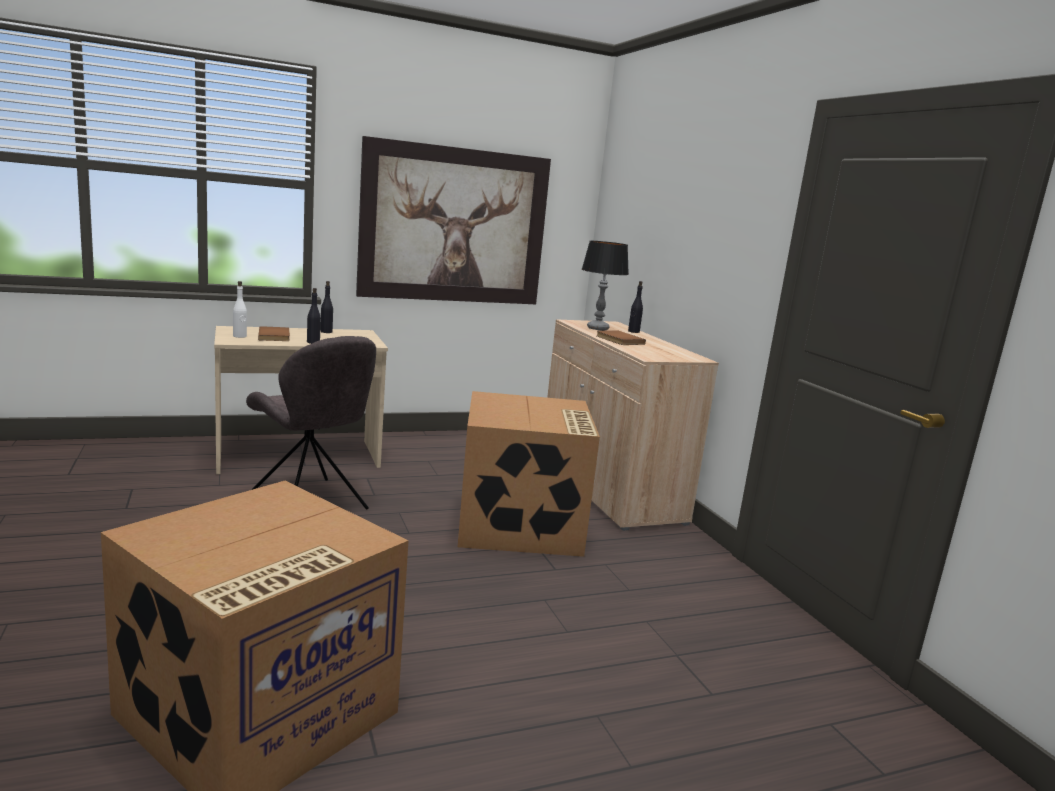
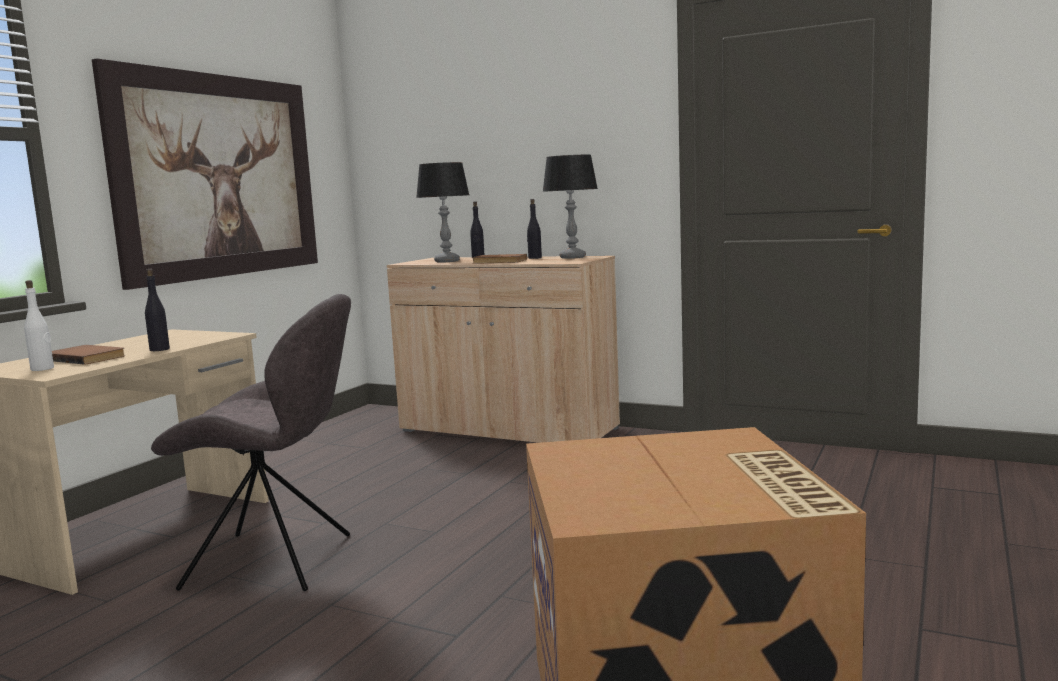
camera: 40 degrees left, 5 degrees down
black bottle [320,281,333,333] -> black bottle moved to [527,199,542,259]
cardboard box [458,391,600,557] -> none
none -> table lamp [542,155,598,259]

